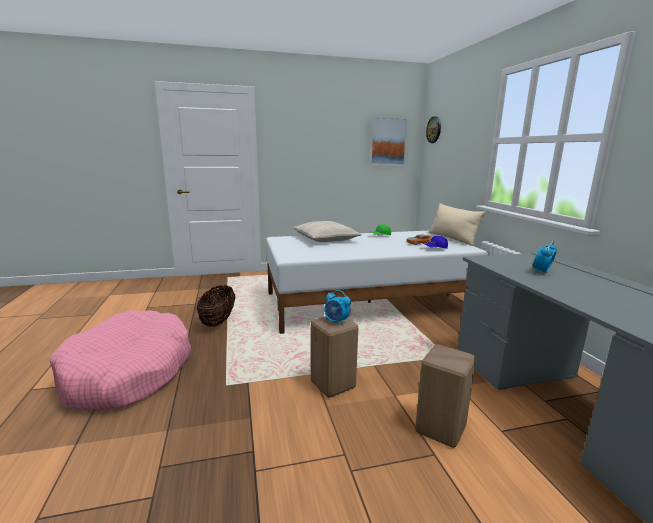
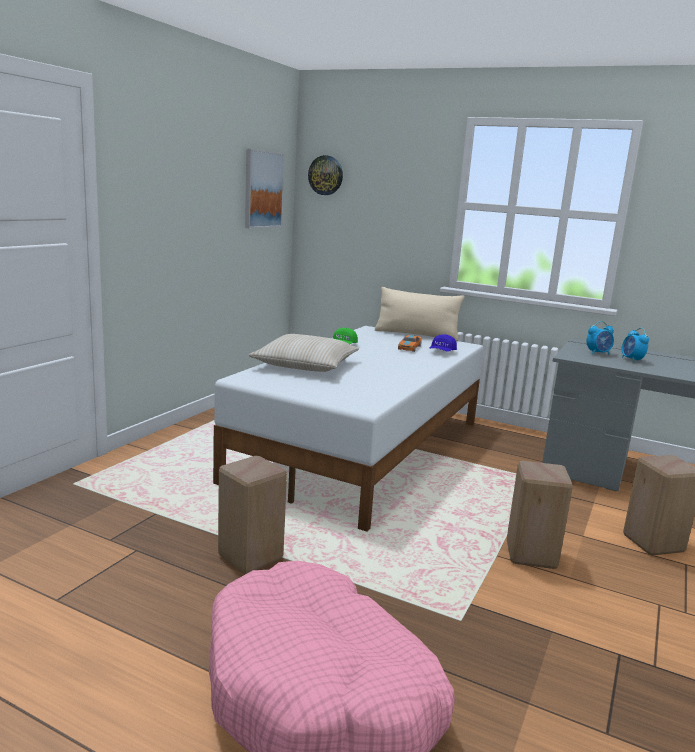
camera: 50 degrees left, 0 degrees up
basket [197,285,236,327] -> beige stool [218,456,287,574]
alarm clock [324,290,351,326] -> alarm clock moved to [586,321,614,355]

